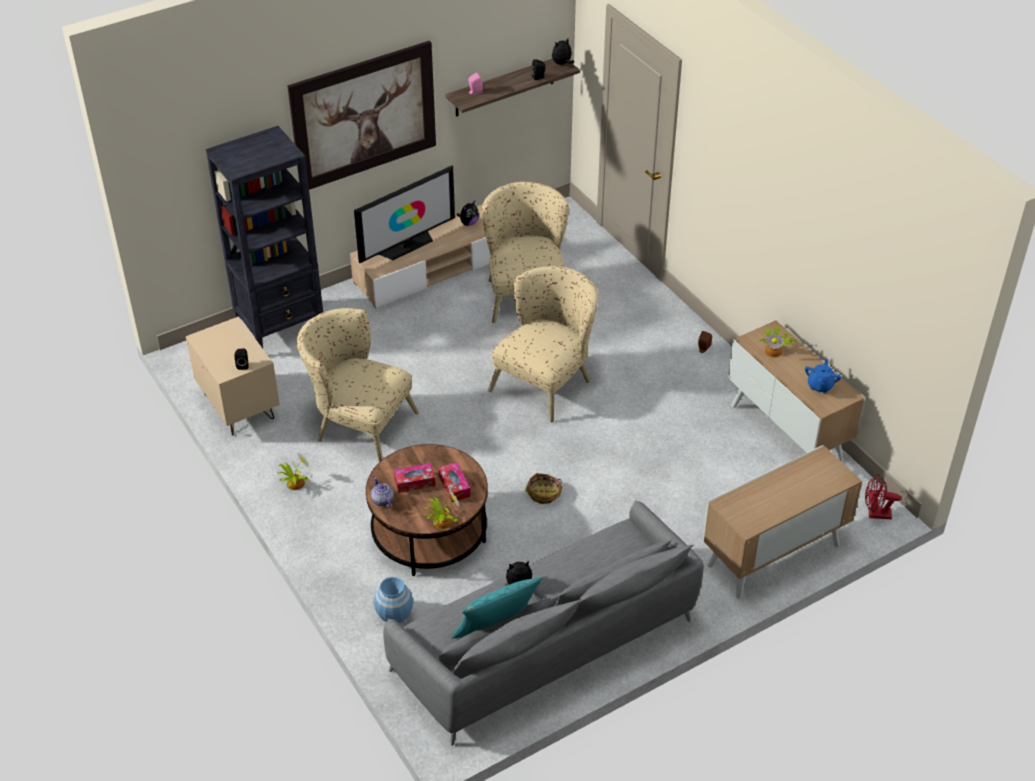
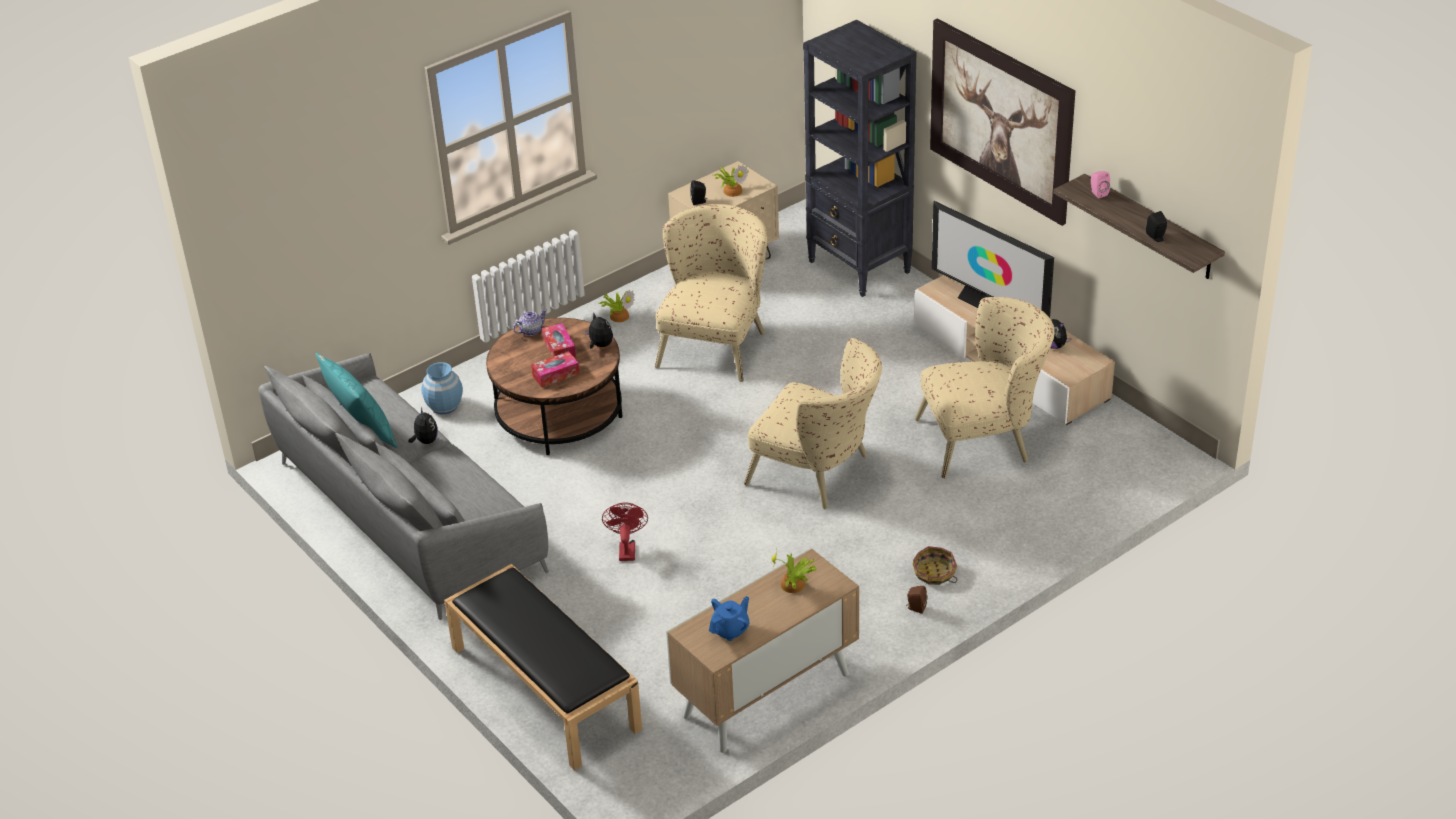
camera: 85 degrees right, 5 degrees down
potted plant [425,490,460,529] -> potted plant moved to [714,165,749,197]
basket [525,473,563,504] -> basket moved to [913,546,957,585]
plush toy [552,38,574,65] -> plush toy moved to [585,314,613,349]
cabinet [703,445,862,599] -> black bench [444,564,642,770]
blue teapot [805,359,841,393] -> blue teapot turned 60 degrees counterclockwise [709,596,749,641]
red fan [865,475,901,519] -> red fan moved to [602,502,648,561]

